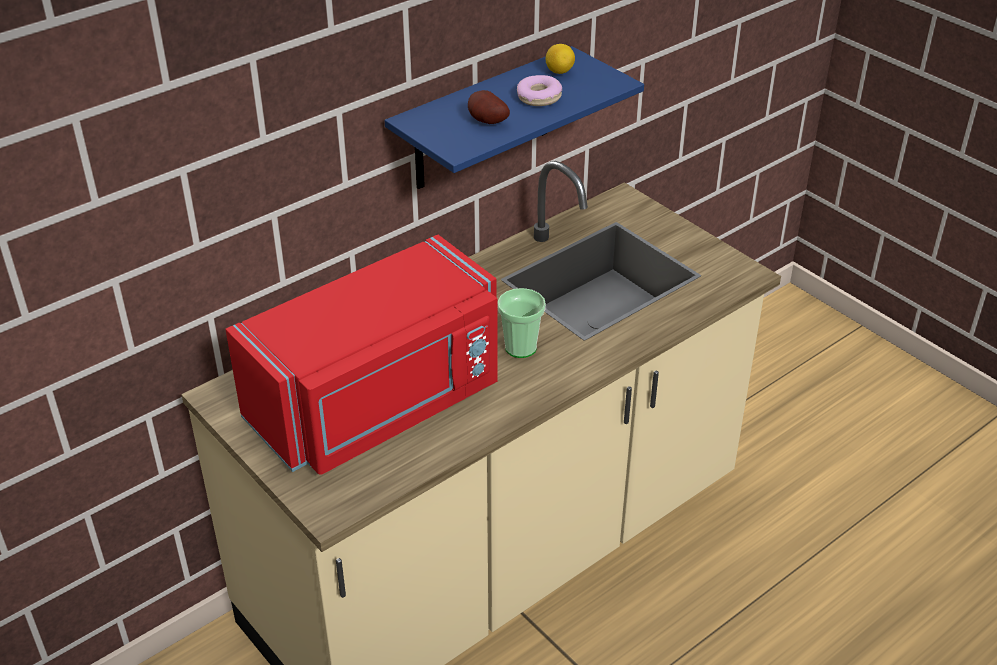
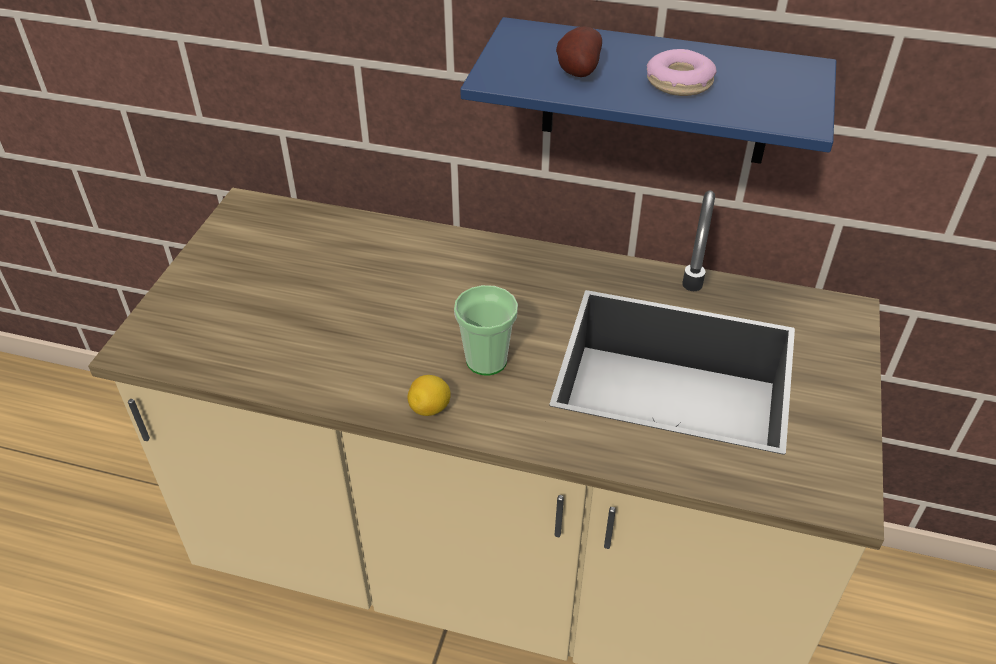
camera: 55 degrees right, 5 degrees up
red microwave [225,235,498,475] -> none
lemon [546,44,575,74] -> lemon moved to [407,375,451,416]

